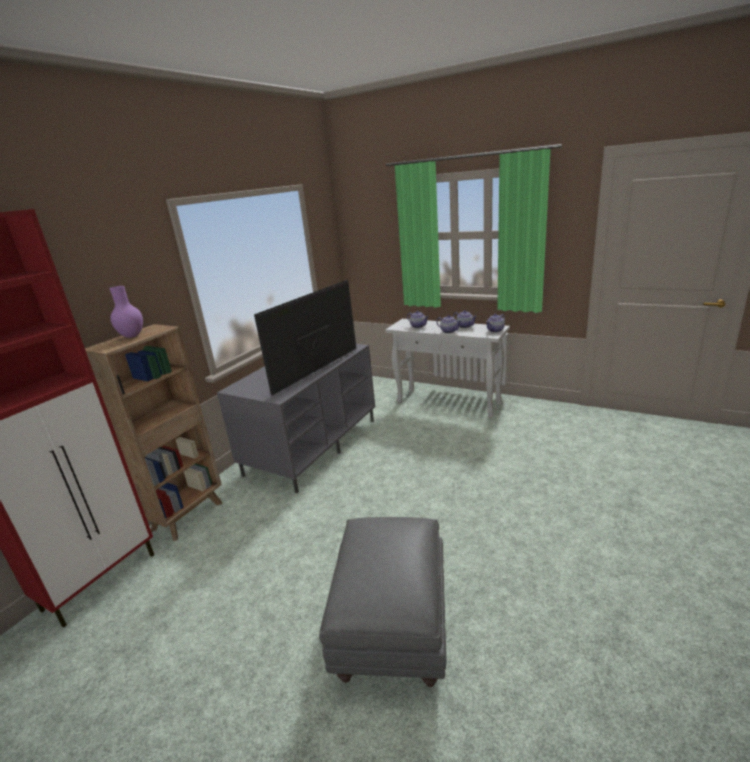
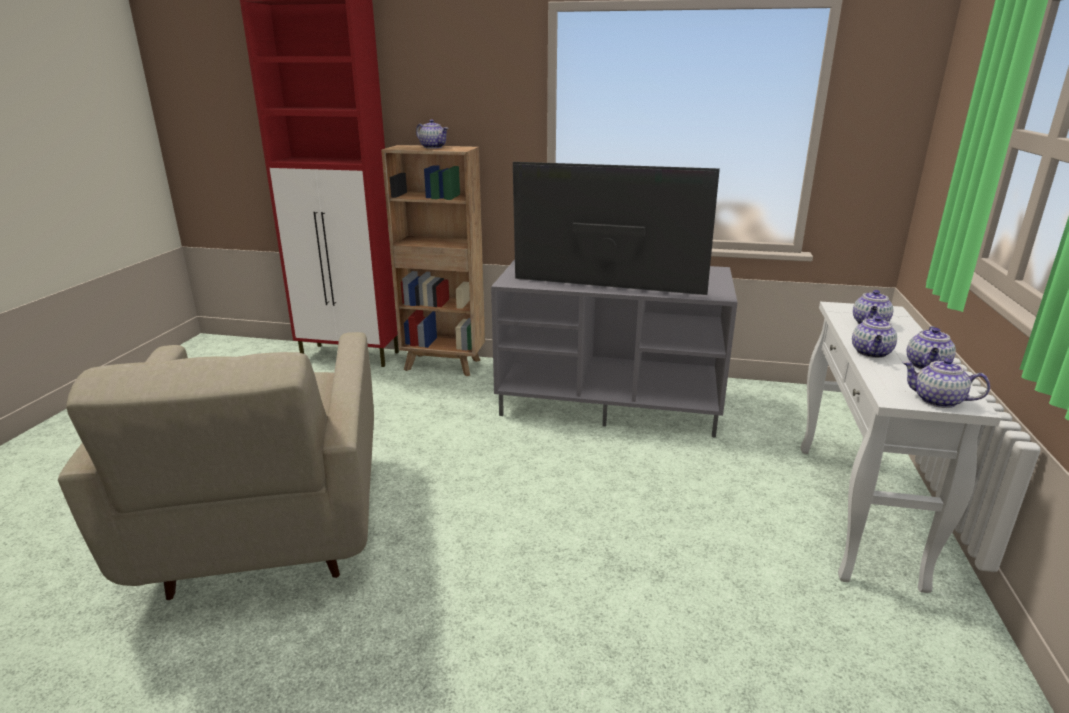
camera: 70 degrees right, 0 degrees up
purple vase [109,286,143,338] -> teapot [416,119,448,149]
grey ottoman [319,517,446,687] -> beige armchair [58,332,374,600]

